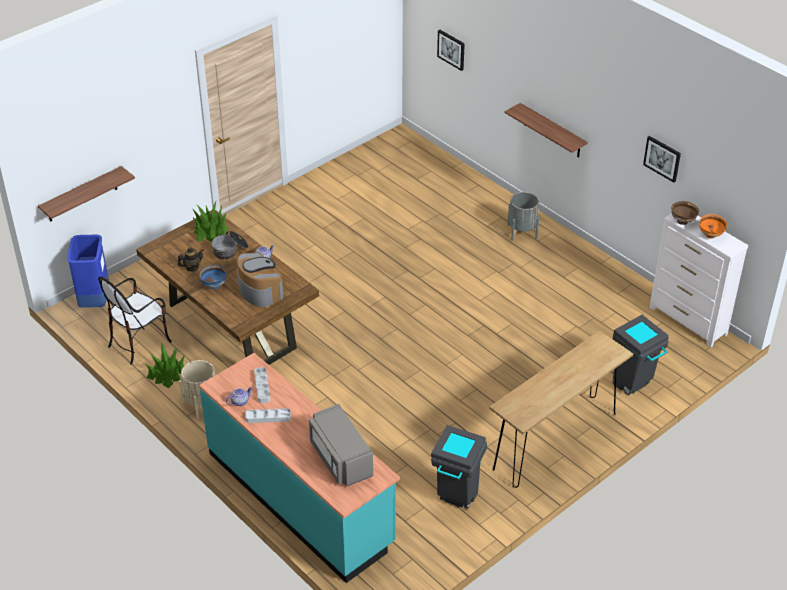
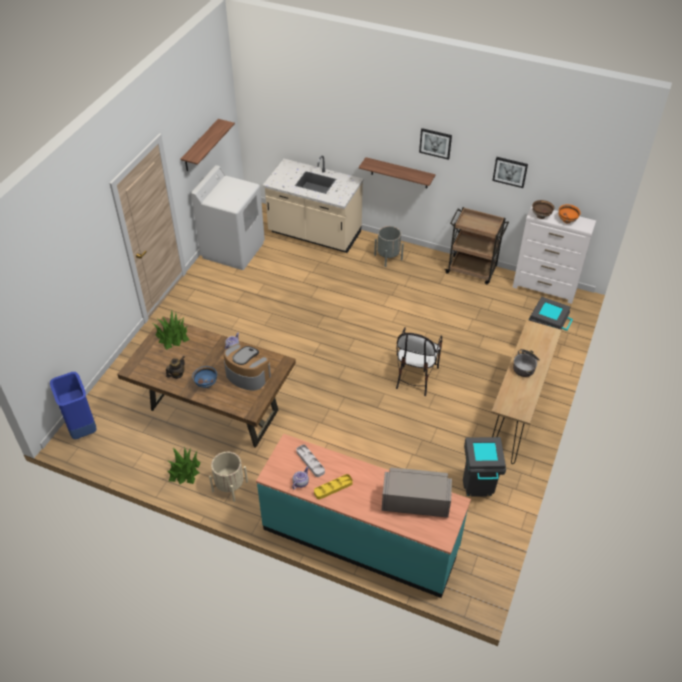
camera: 25 degrees left, 5 degrees up
shelf [38,166,135,222] -> shelf moved to [181,119,235,171]
chair [98,276,172,365] -> chair moved to [396,328,442,396]
cooking pot [211,231,249,259] -> cooking pot moved to [513,349,540,377]
grey tray [245,408,291,423] -> yellow tray [314,474,353,500]
grey microwave [309,404,373,486] -> grey microwave turned 150 degrees clockwise [382,467,452,518]
picture [437,30,465,71] -> picture moved to [419,128,452,160]
none -> white washing machine [191,165,265,270]
none -> beige counter [263,155,363,253]
none -> brown cart [444,207,509,284]

